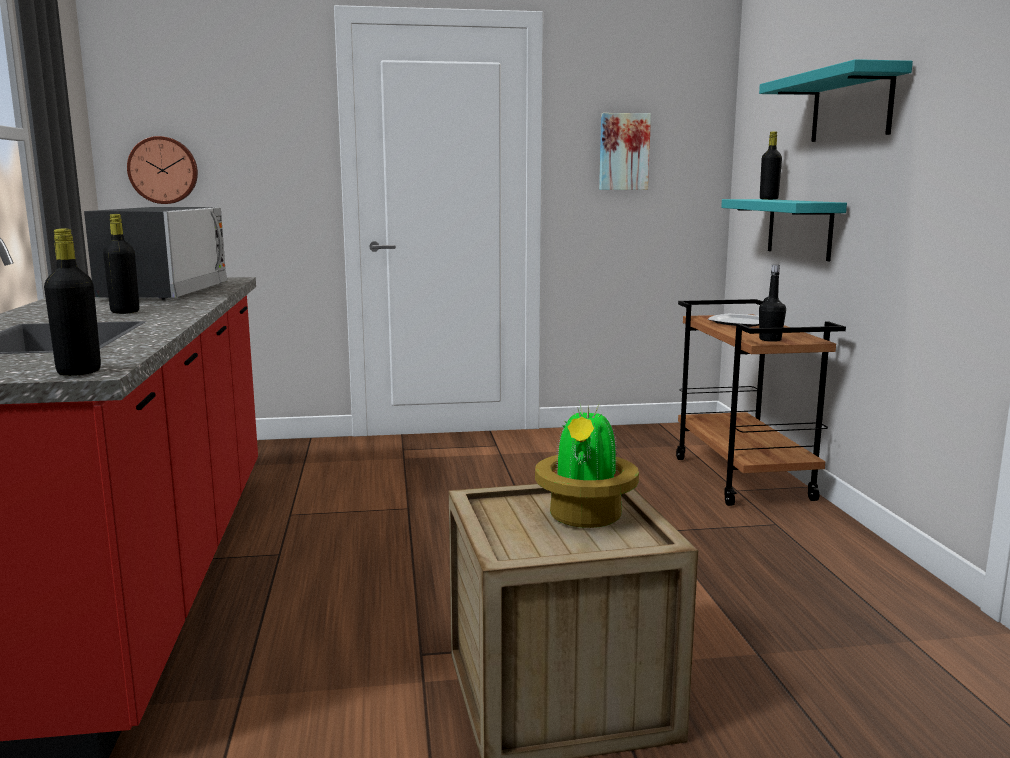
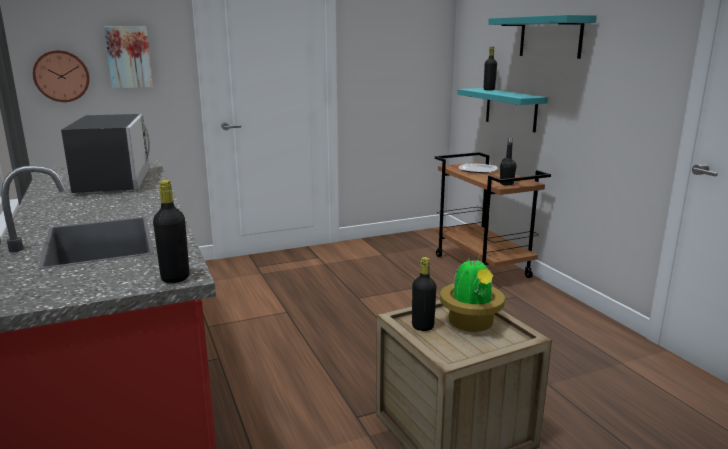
camera: 15 degrees left, 5 degrees up
black bottle [103,214,139,314] -> black bottle moved to [412,257,437,331]
picture [599,113,651,190] -> picture moved to [104,27,153,89]

